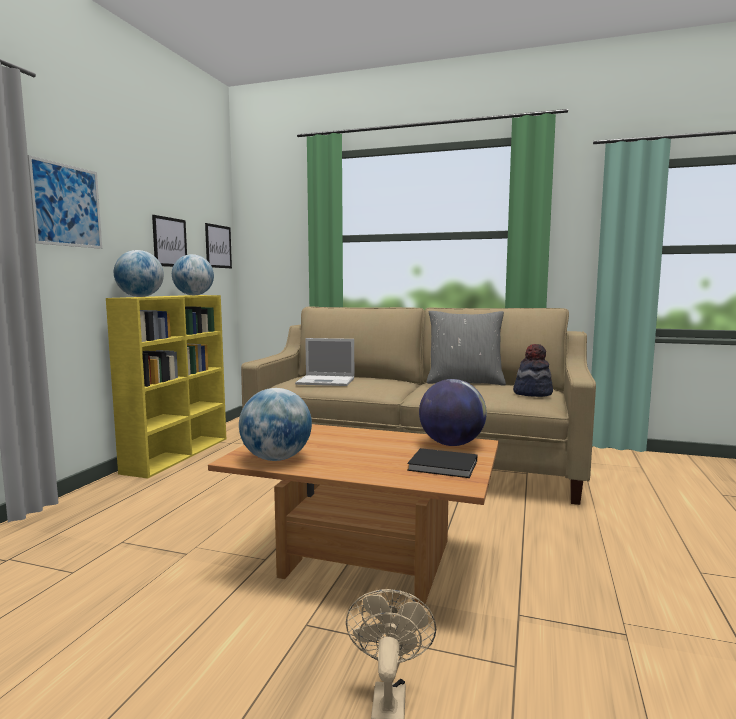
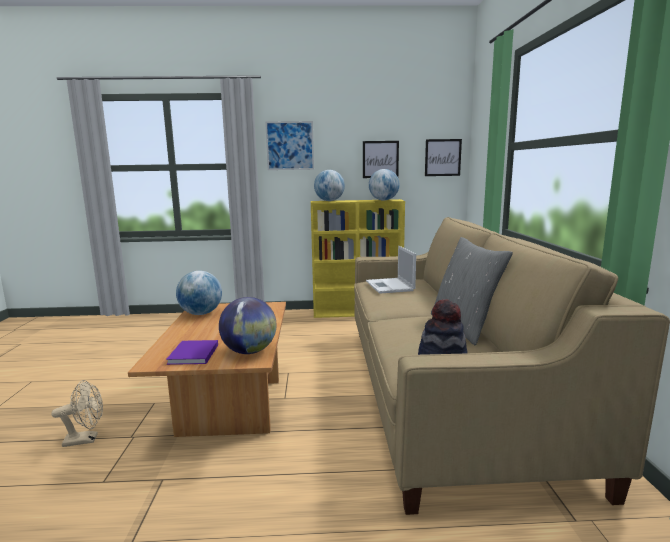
camera: 70 degrees right, 5 degrees up
black book [407,448,477,478] -> purple book [166,340,218,365]

